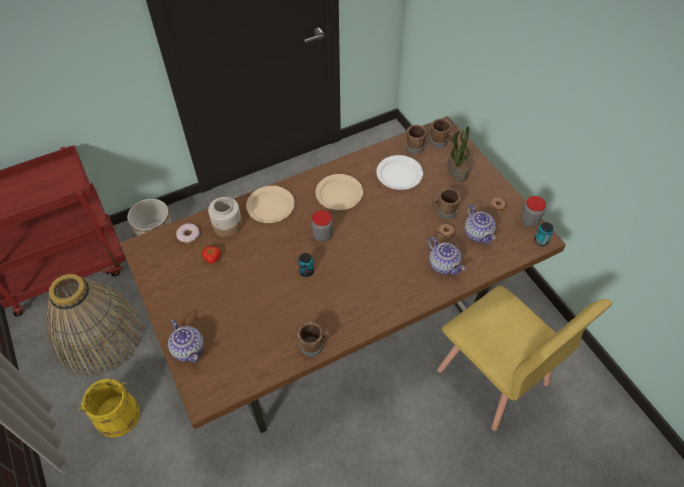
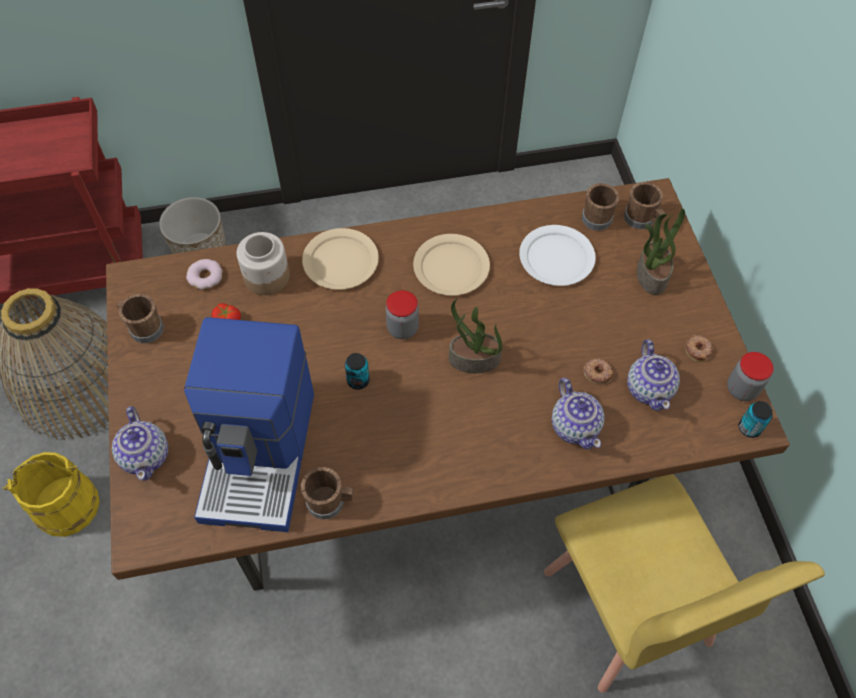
camera: 15 degrees right, 5 degrees up
brown mug [432,188,461,219] -> brown mug moved to [116,294,164,343]
none -> coffee machine [184,317,314,532]
none -> potted plant [449,299,503,373]

